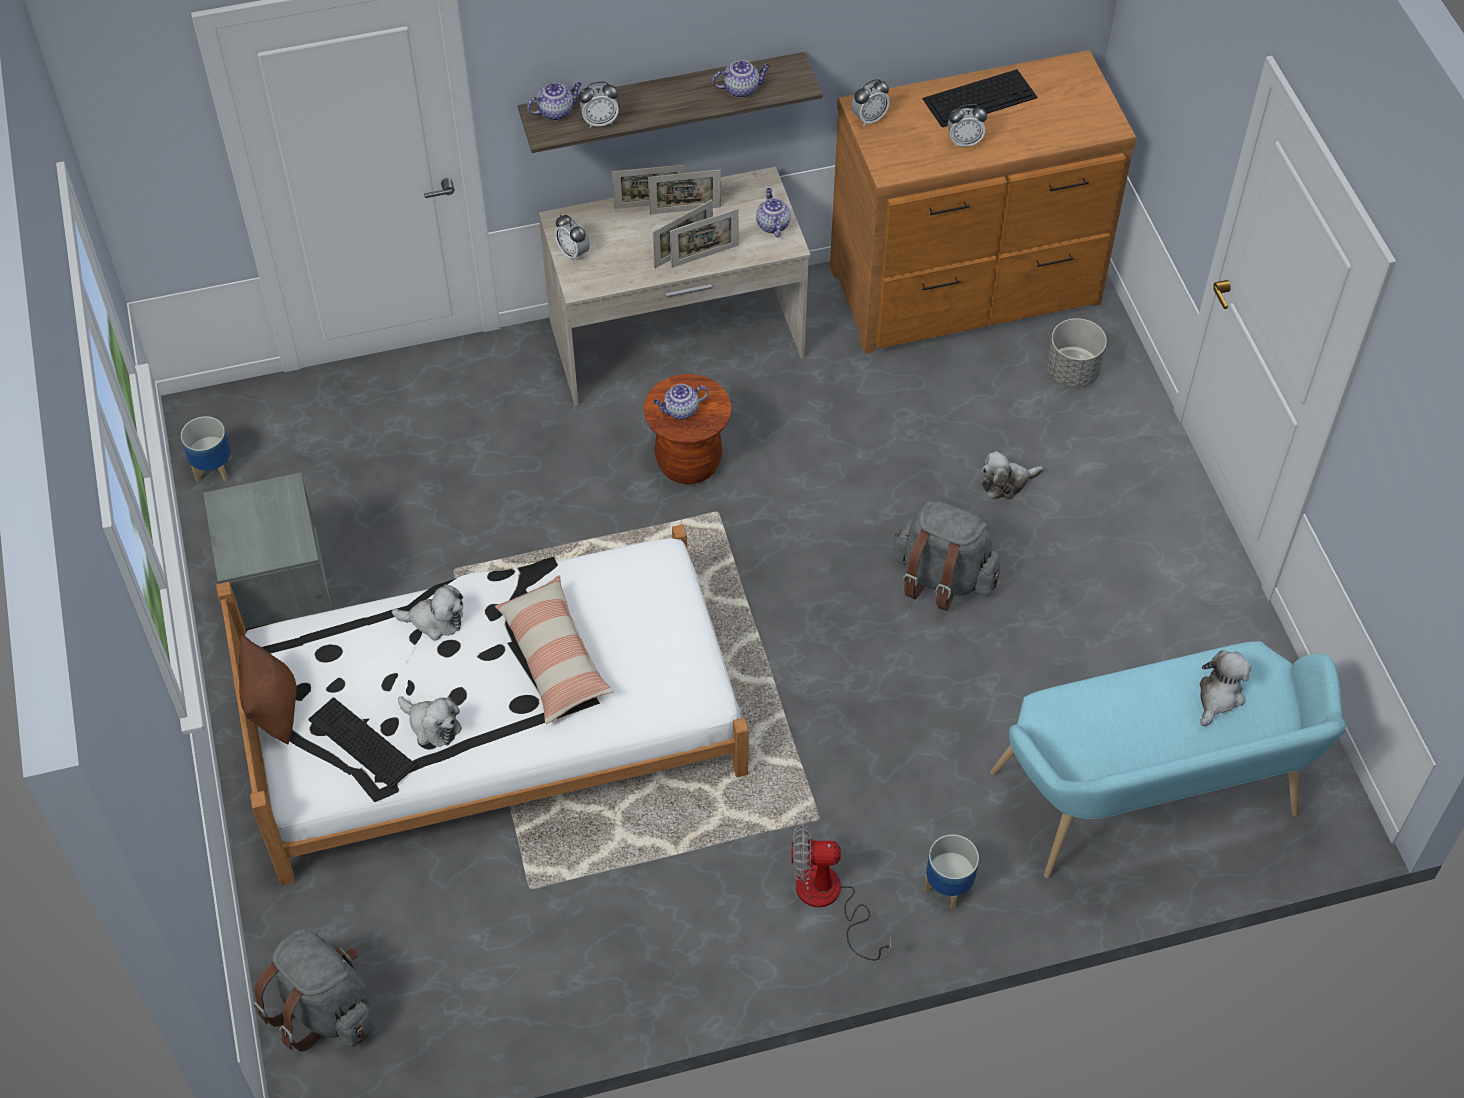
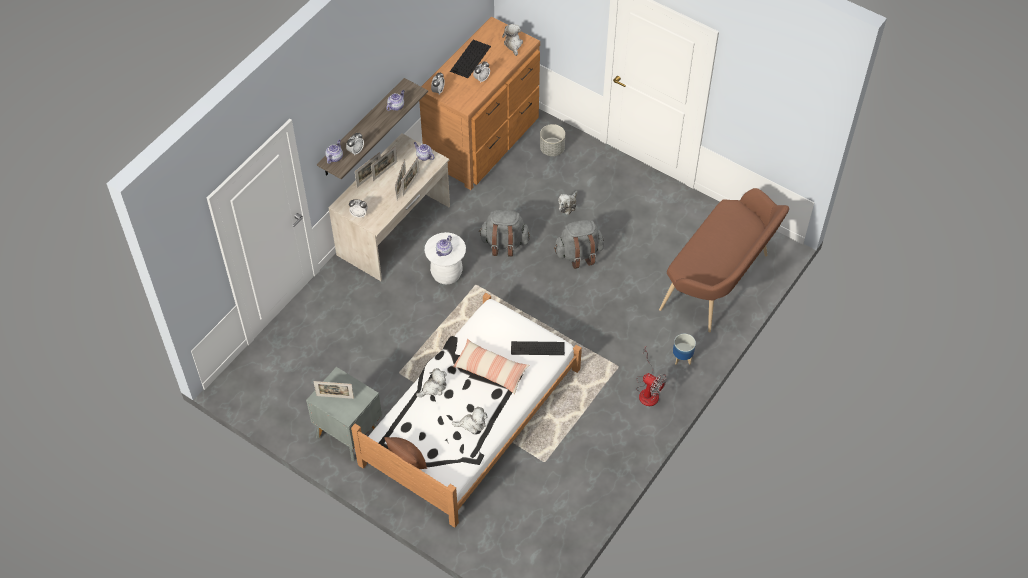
camera: 40 degrees left, 0 degrees up
planter [181,416,232,482] -> none
grey backpack [253,929,375,1052] -> grey backpack moved to [479,210,530,257]
keyboard [309,697,417,789] -> keyboard moved to [511,341,565,355]
brown stool [644,374,732,484] -> white stool [425,232,466,284]
fan [792,824,891,961] -> fan turned 105 degrees counterclockwise [636,347,667,406]
turquoise bench [990,641,1346,878] -> brown bench [659,188,789,332]
plush toy [1200,650,1251,726] -> plush toy moved to [502,24,523,56]
none -> picture frame [313,381,354,399]

